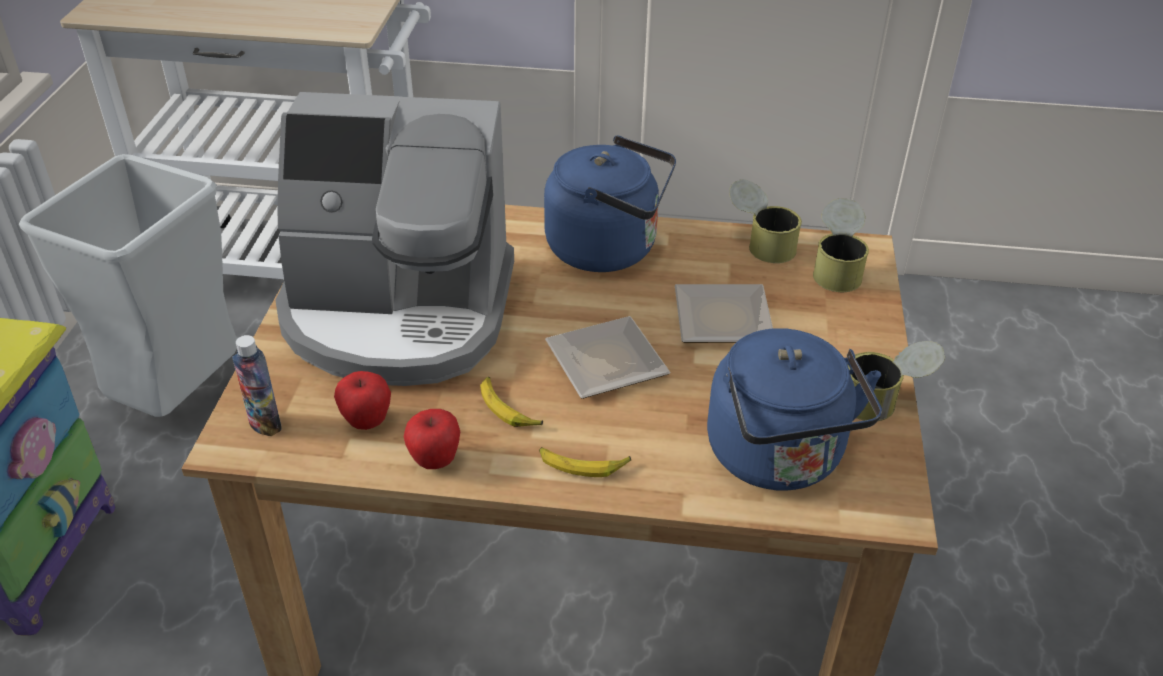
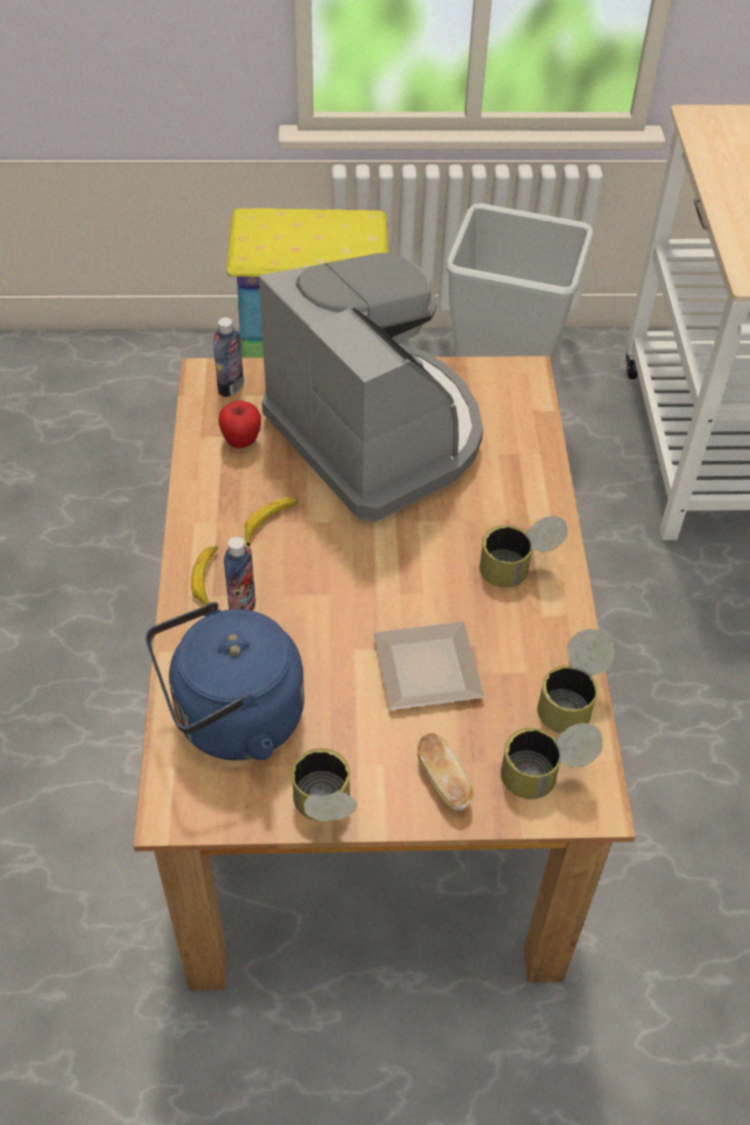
camera: 80 degrees right, 10 degrees up
coffee machine [275,92,514,386] -> coffee machine turned 150 degrees clockwise [259,253,483,522]
apple [404,409,460,469] -> none
blue kettle [544,136,676,272] -> can [479,516,568,588]
plate [545,316,670,399] -> none
none -> bottle [224,537,256,611]
none -> bread [417,733,474,810]

